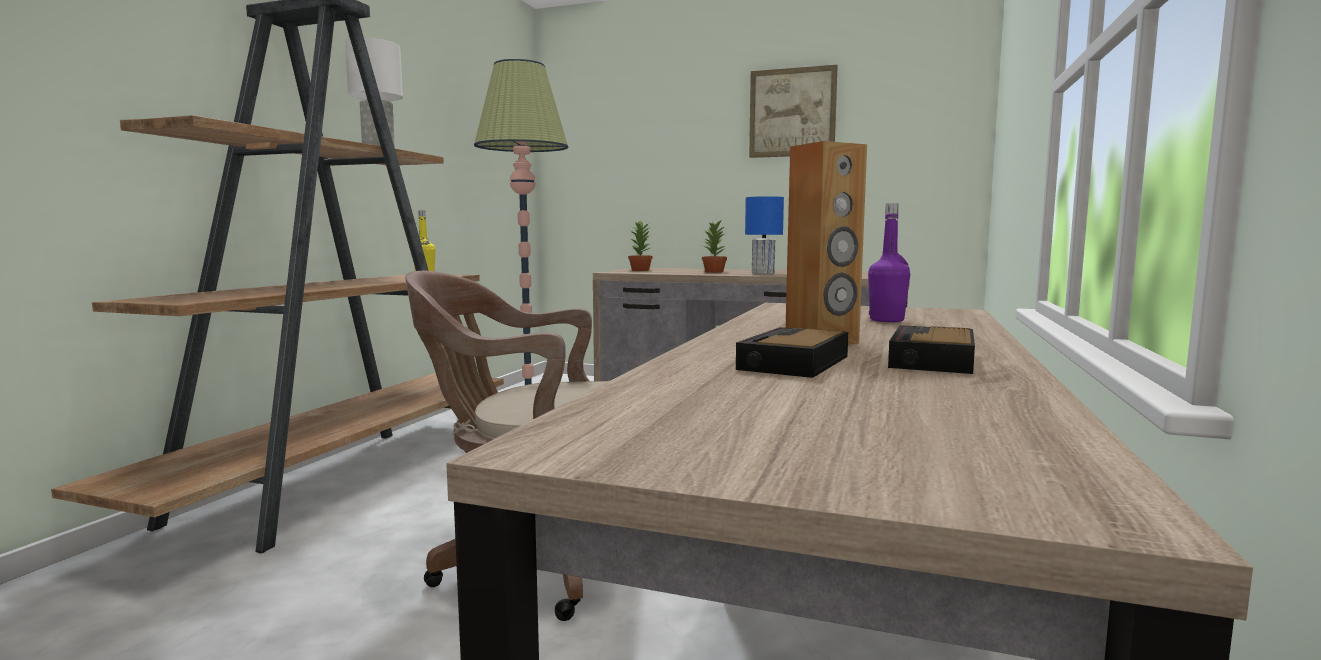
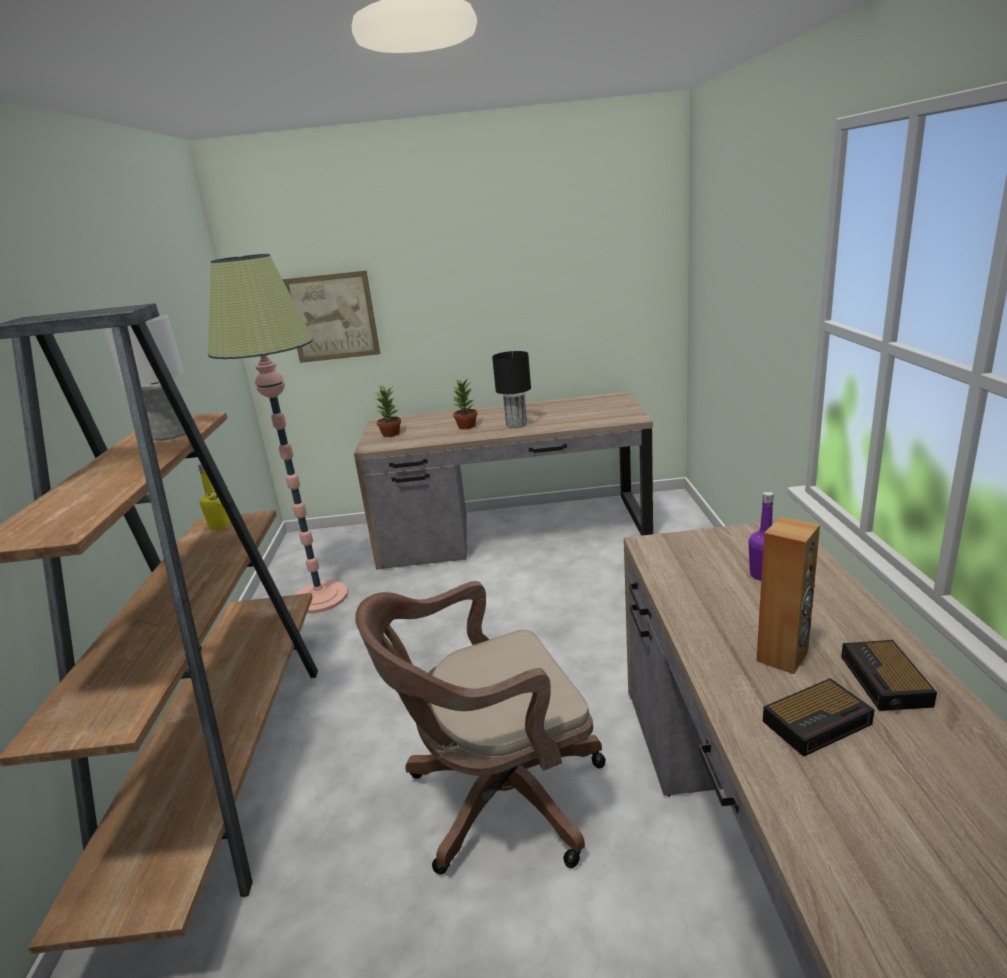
camera: 20 degrees left, 15 degrees up
alarm clock [736,327,848,378] -> alarm clock turned 120 degrees counterclockwise [763,678,875,757]
blue table lamp [745,196,784,274] -> black table lamp [492,351,531,428]
picture [749,65,838,158] -> picture moved to [282,270,380,363]

